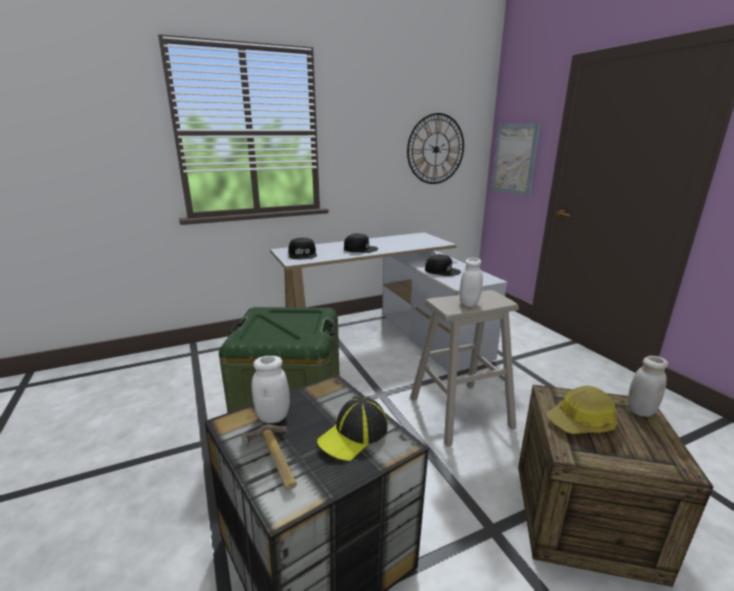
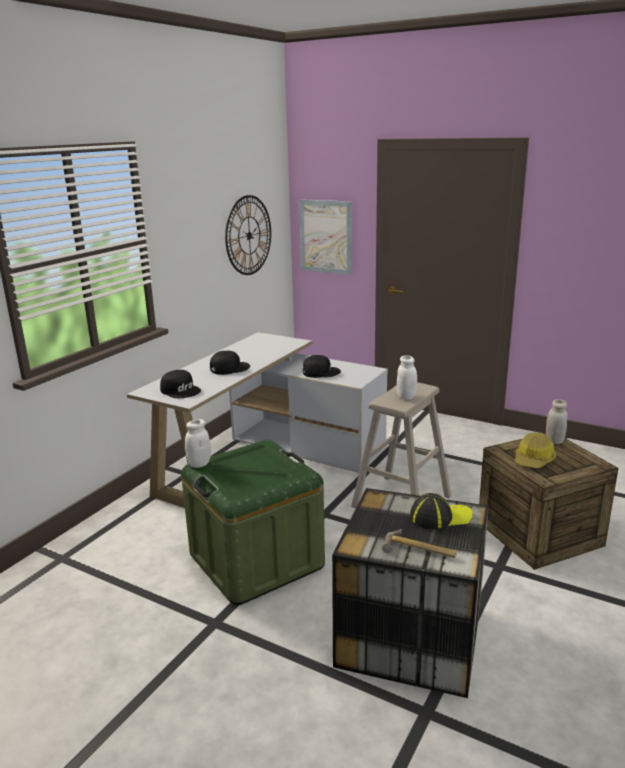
camera: 35 degrees left, 0 degrees up
white jar [251,356,290,423] -> white jar moved to [185,419,211,468]
cap [317,396,388,461] -> cap turned 105 degrees counterclockwise [410,493,473,530]

